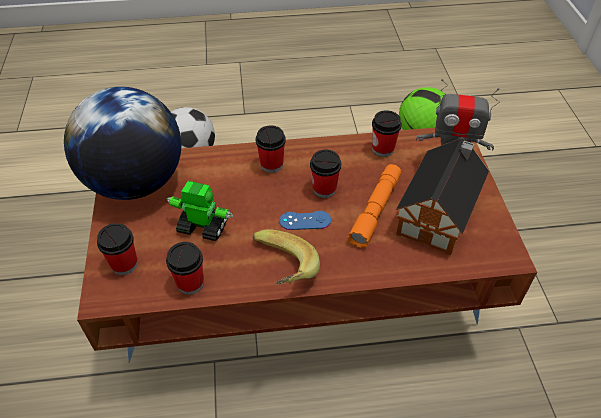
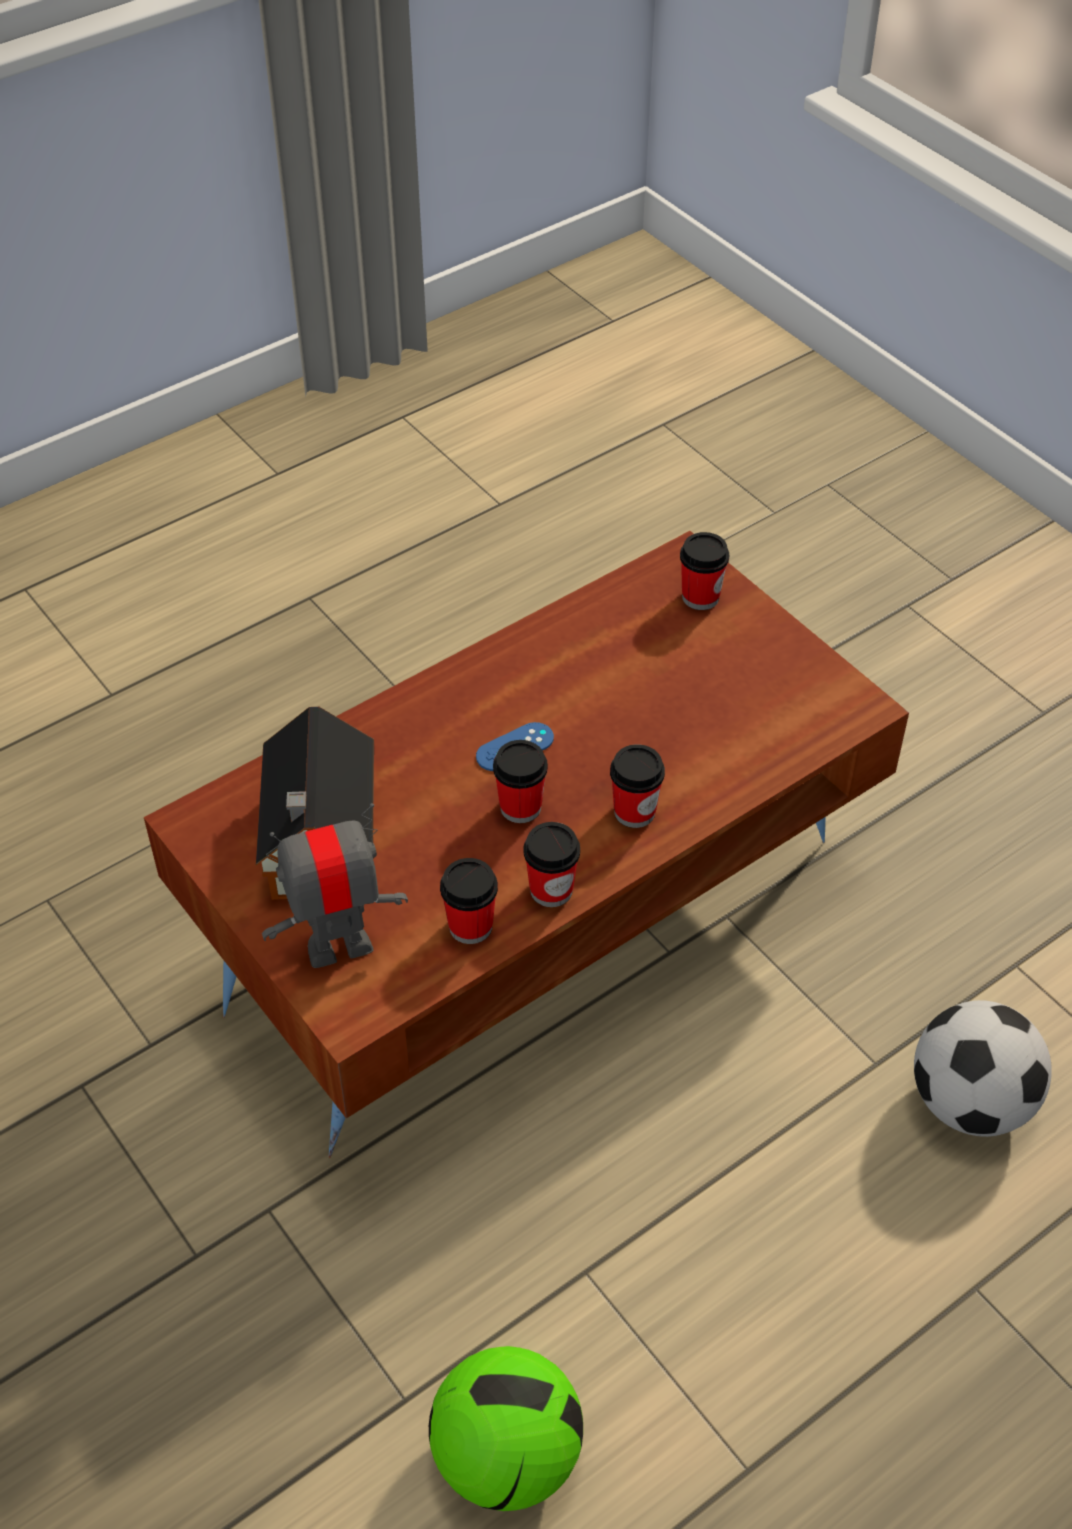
camera: 150 degrees right, 0 degrees up
globe [64,87,181,200] -> none
toy robot [166,181,233,241] -> none
cup [166,242,204,295] -> cup moved to [523,822,580,907]
banana [252,229,320,284] -> none
orange flashlight [348,164,401,248] -> none

